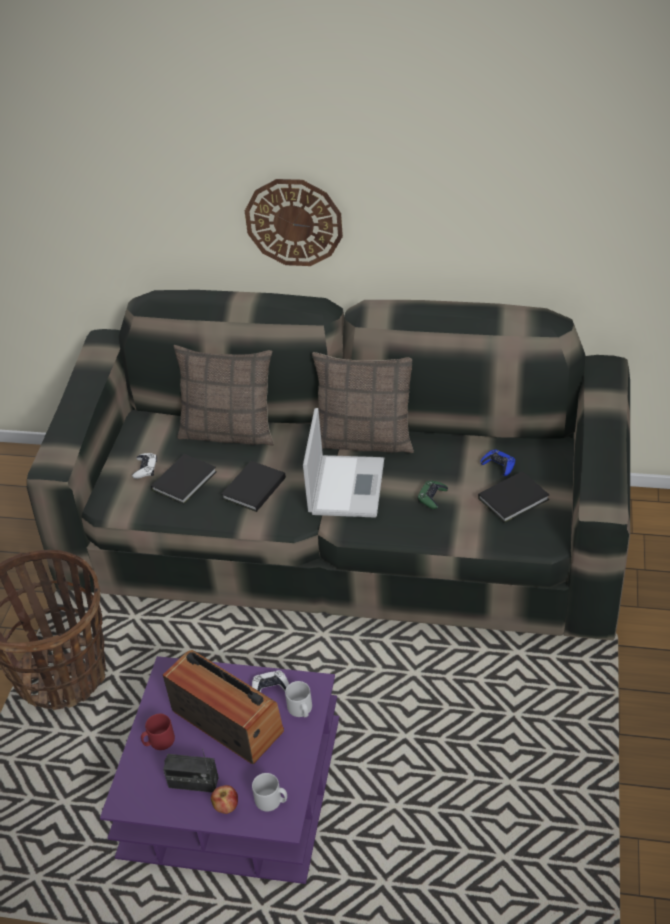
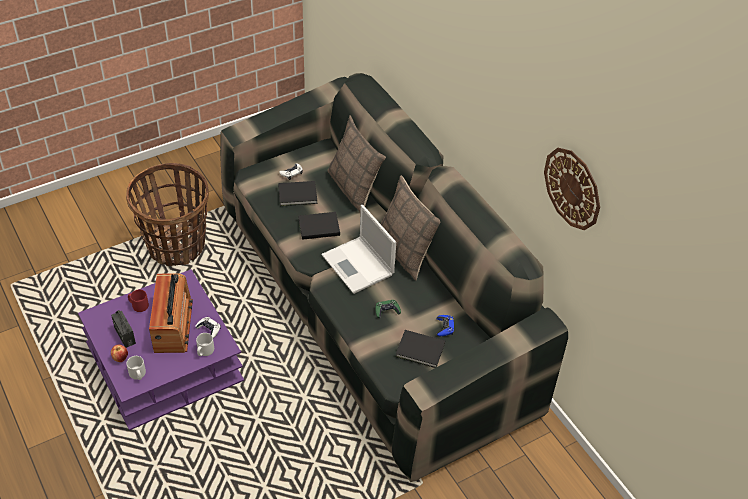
camera: 45 degrees right, 5 degrees up
wall clock [245,179,343,266] -> wall clock moved to [544,148,600,230]
laptop [303,408,384,518] -> laptop turned 90 degrees clockwise [322,205,396,294]

